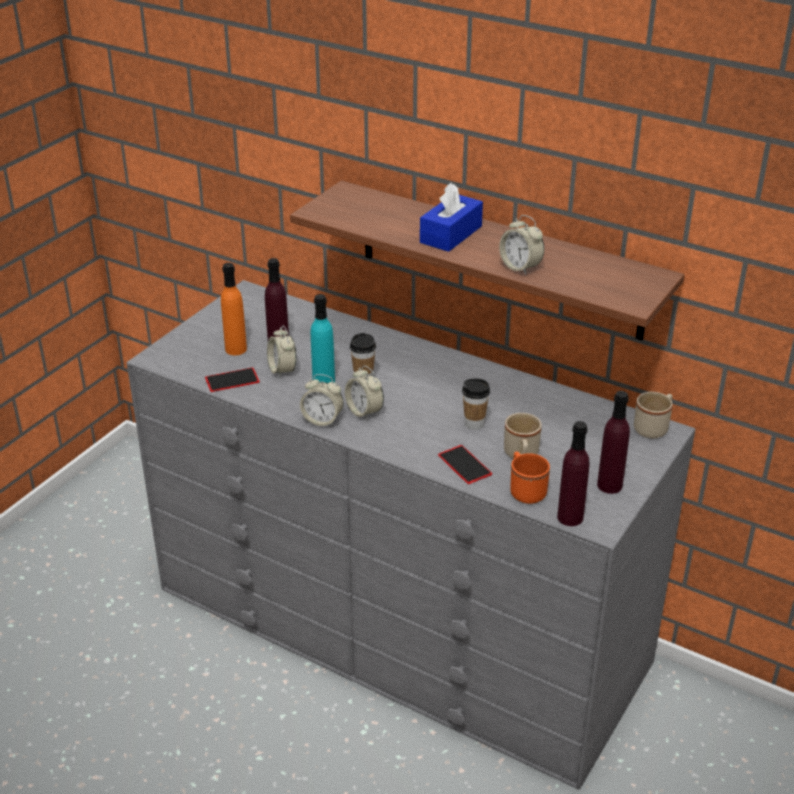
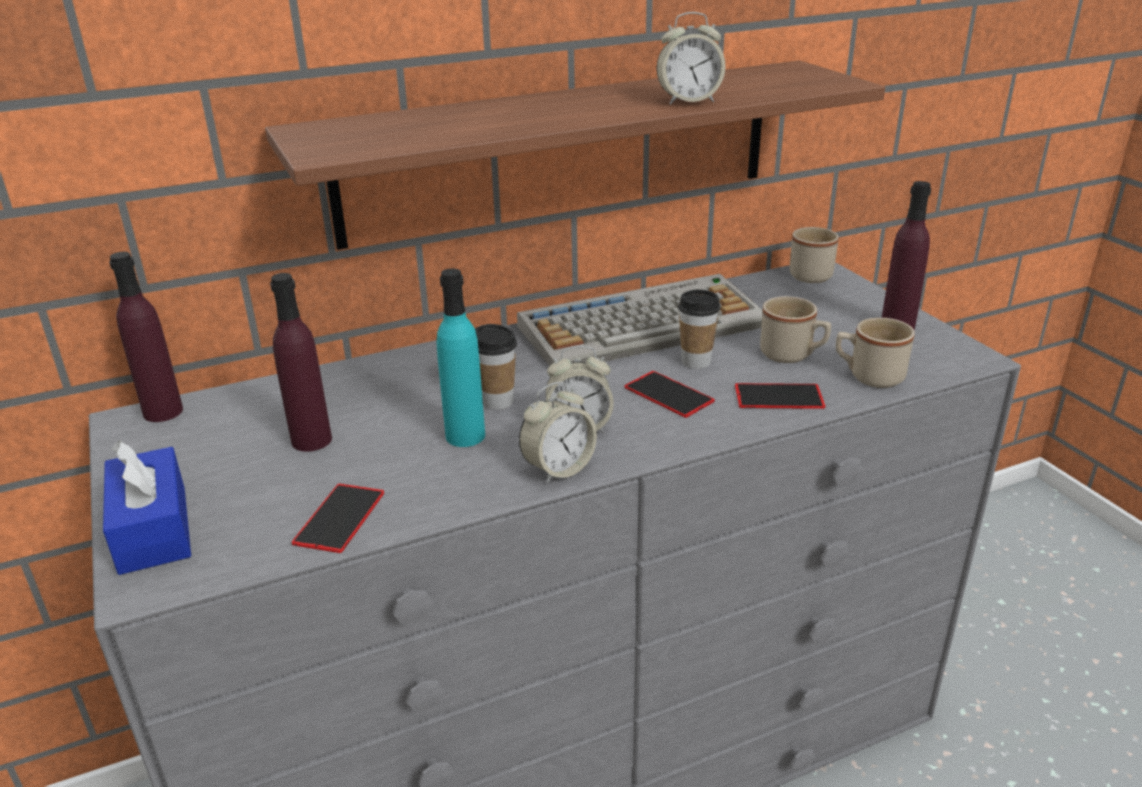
camera: 55 degrees left, 5 degrees down
orange bottle [221,263,247,355] -> none
alarm clock [267,326,296,379] -> none
blue tissue box [420,183,483,252] -> blue tissue box moved to [103,440,191,575]
orange mug [510,452,550,504] -> beige mug [836,318,915,388]
purple bottle [557,421,589,526] -> purple bottle moved to [109,252,183,422]
none -> keyboard [517,274,763,366]
none -> phone [624,371,715,418]

